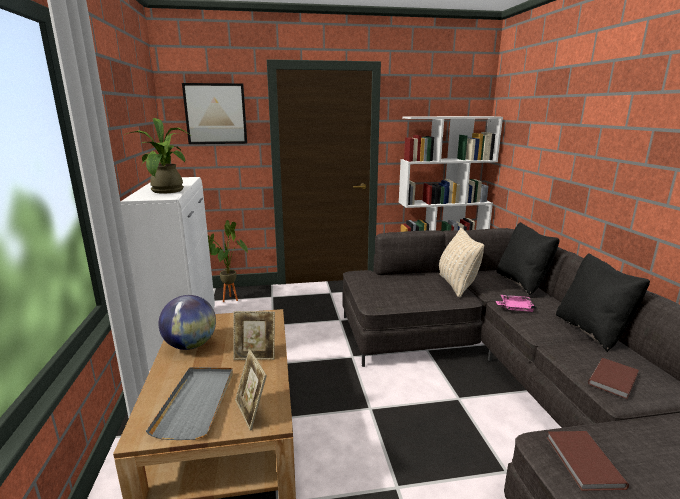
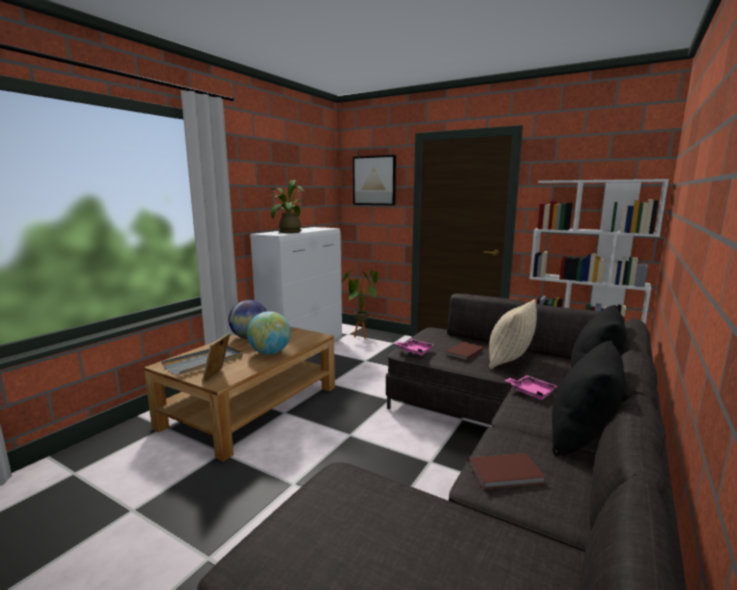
camera: 40 degrees right, 5 degrees down
picture frame [233,311,275,360] -> globe [247,311,291,355]
brown book [547,431,629,491] -> brown book moved to [446,342,484,361]
none -> pink tray [395,339,434,355]

